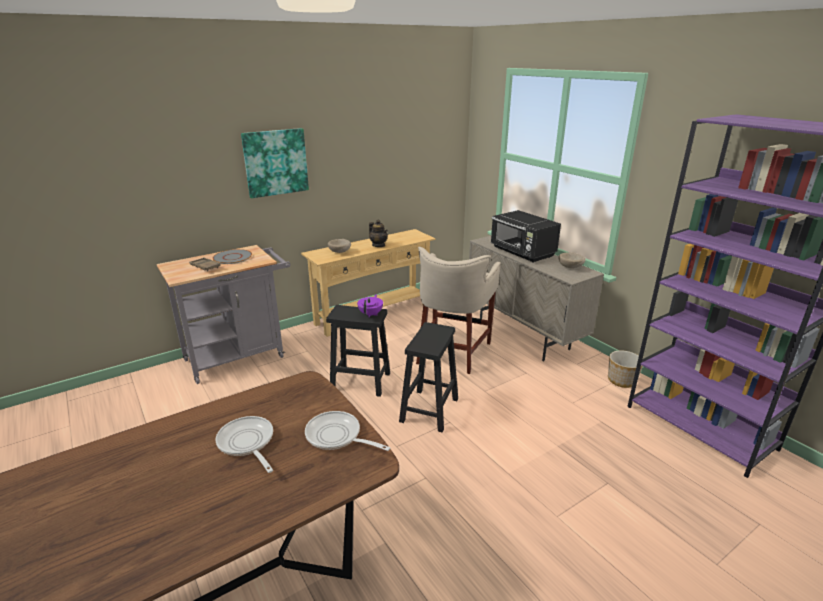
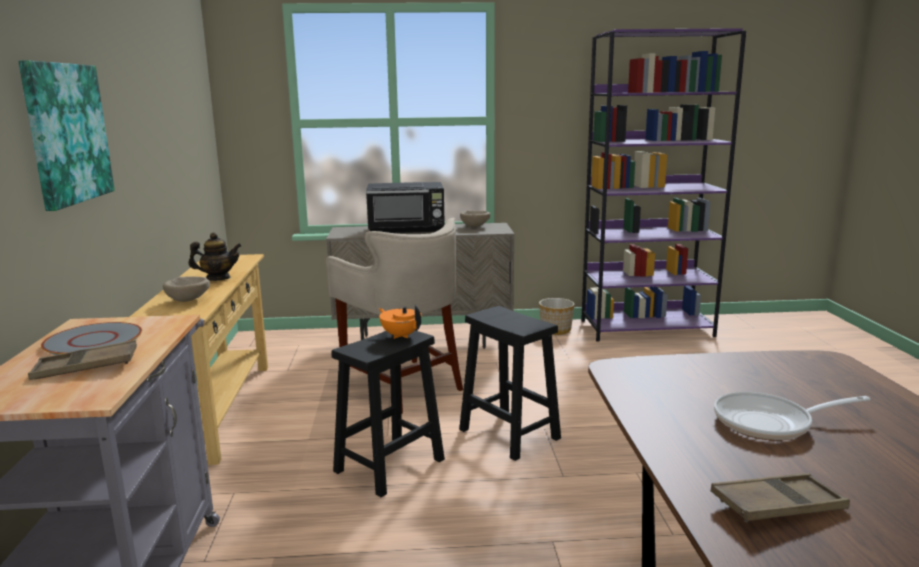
camera: 60 degrees left, 10 degrees down
frying pan [305,411,390,451] -> none
purple teapot [357,294,383,317] -> orange teapot [379,305,422,339]
none -> brown tray [711,473,850,522]

